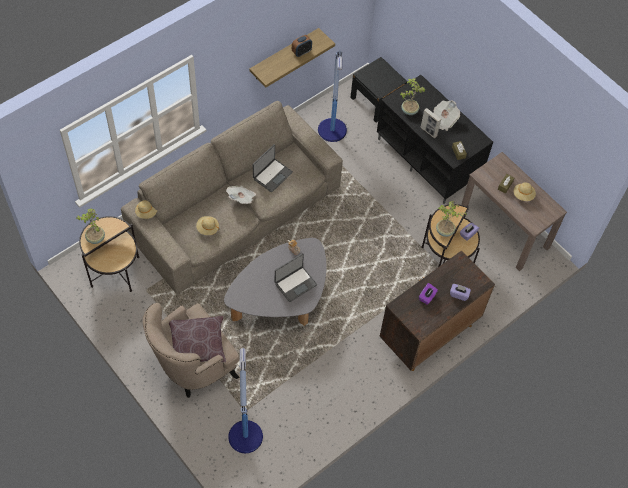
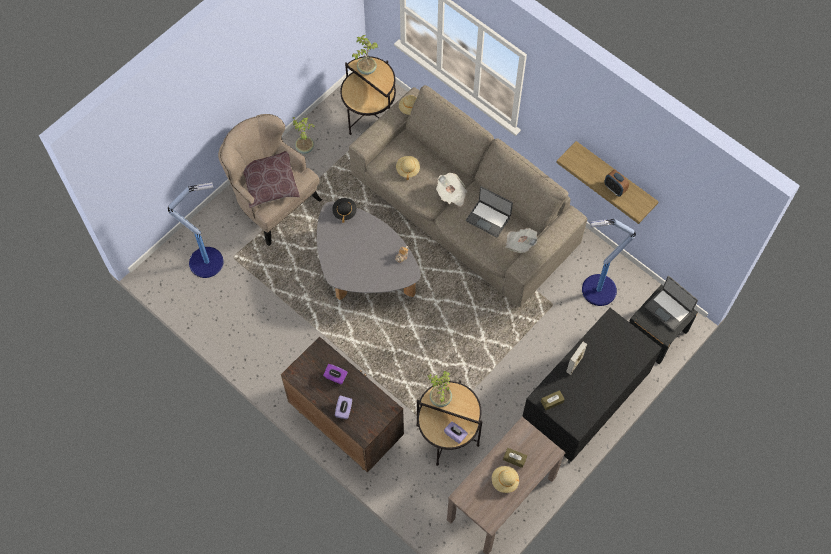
camera: 85 degrees right, 5 degrees up
laptop [275,253,317,302] -> laptop moved to [645,276,698,331]
potted plant [400,78,425,115] -> potted plant moved to [292,117,315,154]
newspaper [433,101,460,131] -> newspaper moved to [505,228,538,253]
none -> black hat [332,198,357,223]

